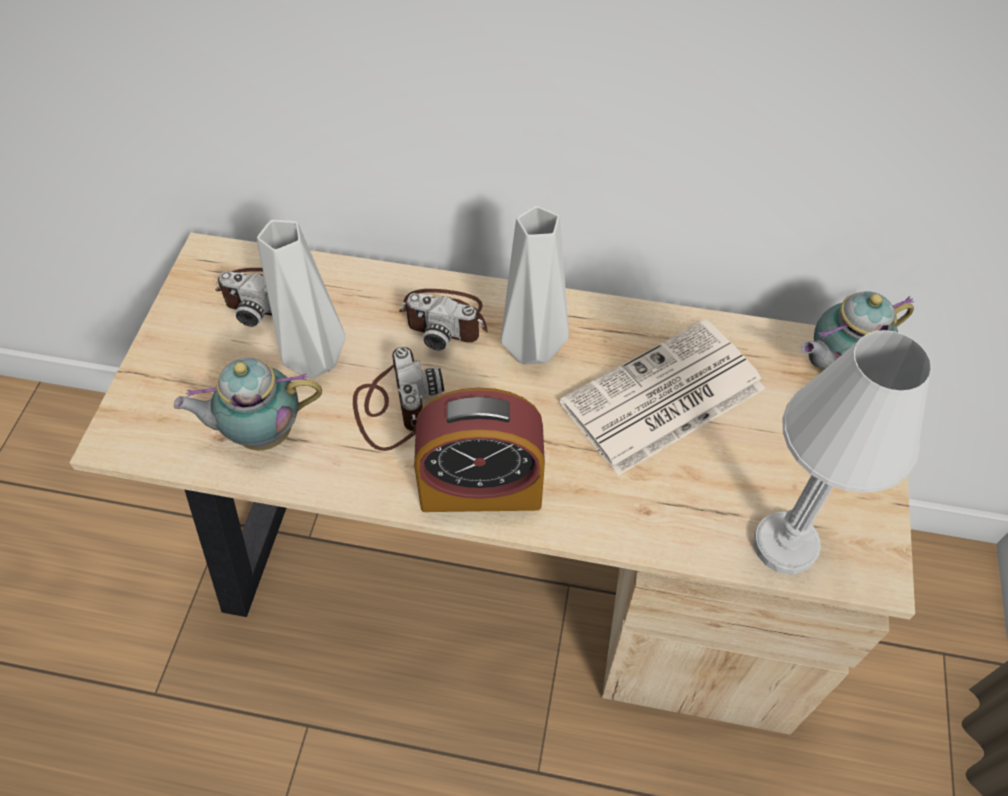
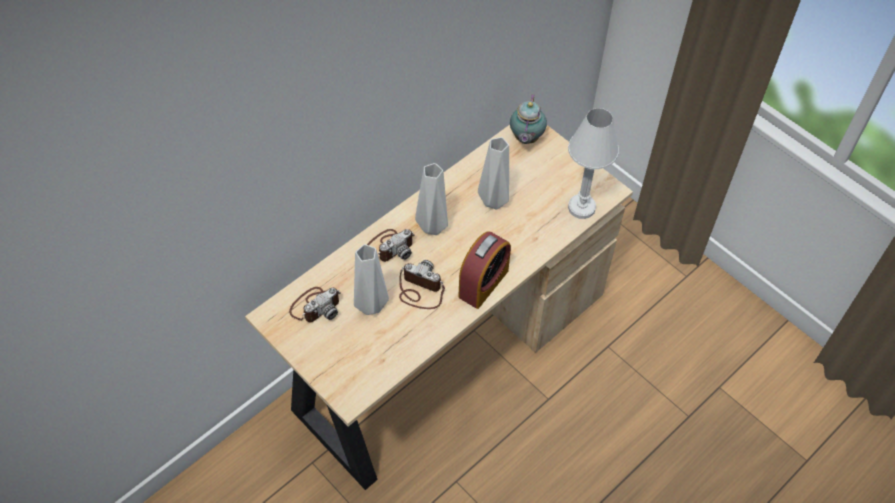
camera: 55 degrees left, 0 degrees up
teapot [174,358,322,450] -> none
newspaper [560,319,765,476] -> grey vase [478,137,509,209]

